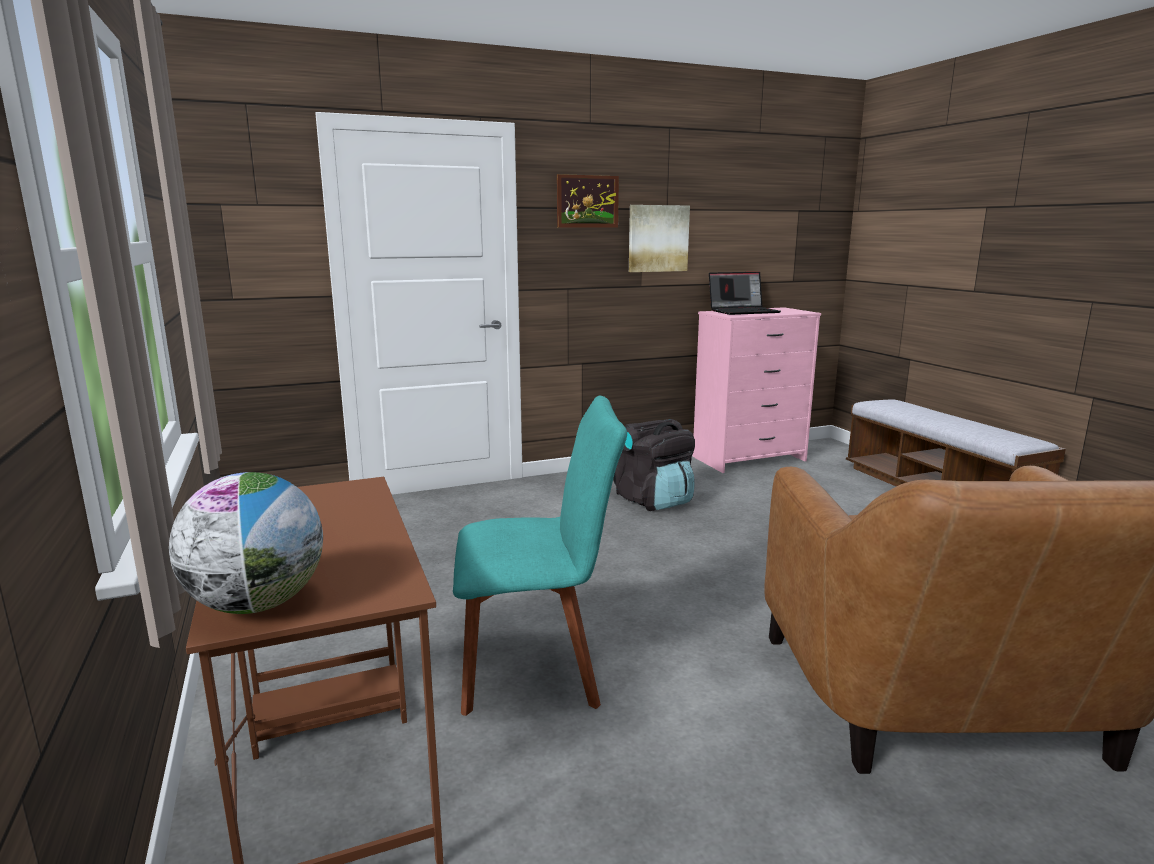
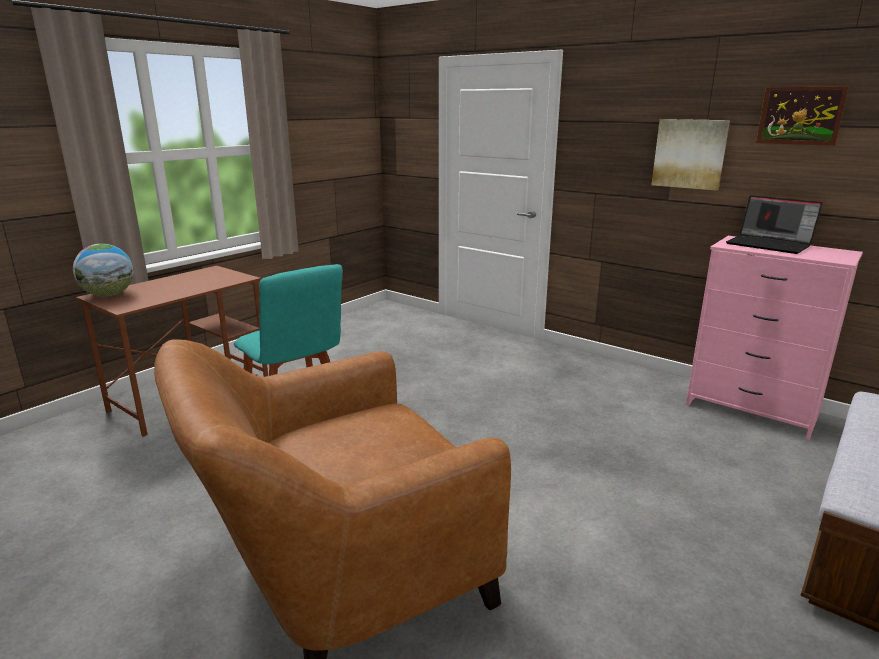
camera: 60 degrees right, 5 degrees up
picture [557,174,619,227] -> picture moved to [756,86,849,146]
black backpack [613,419,695,511] -> none

